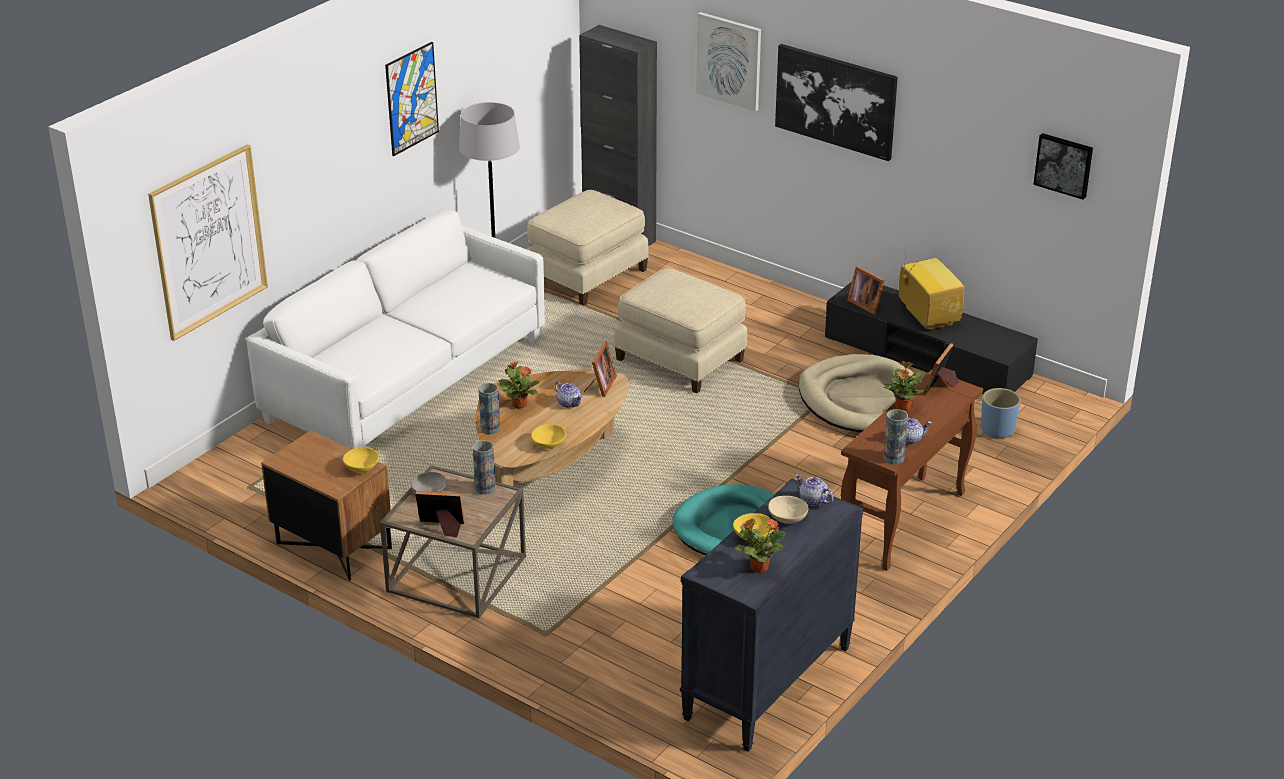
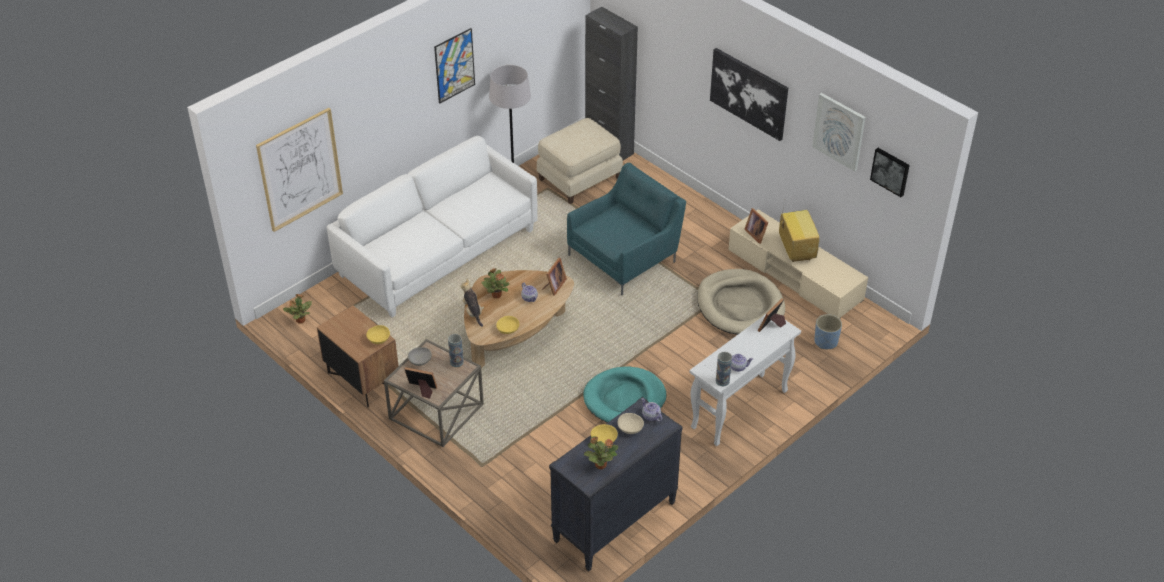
camera: 10 degrees right, 10 degrees up
vase [478,383,500,434] -> plush toy [460,279,484,327]
beige ottoman [614,268,748,393] -> turquoise armchair [567,163,686,295]
picture [696,12,761,112] -> picture moved to [812,93,866,171]
black tv stand [825,282,1038,394] -> beige tv stand [728,209,868,319]
brown console table [841,370,983,571] -> white console table [689,313,801,446]
potted plant [884,361,925,411] -> potted plant moved to [283,294,312,324]

